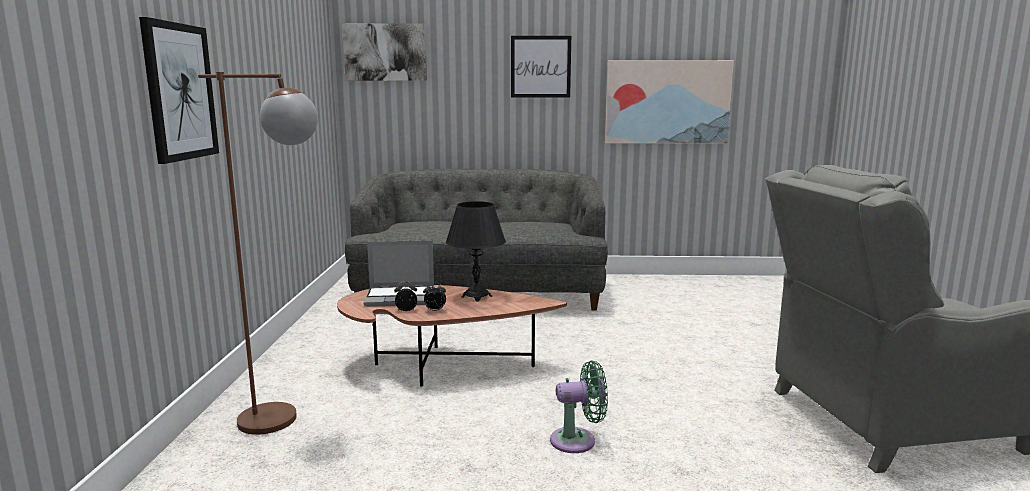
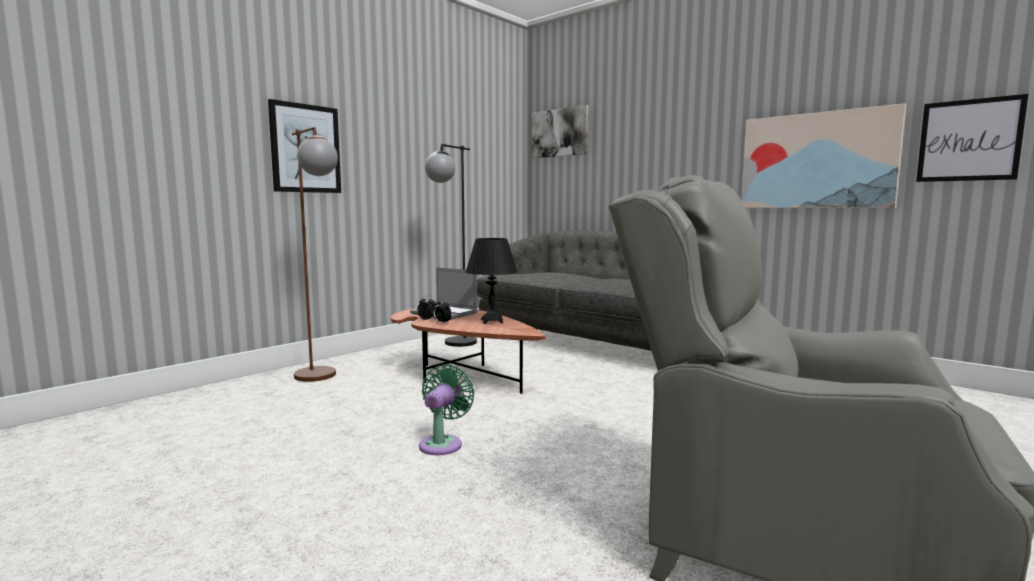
camera: 40 degrees right, 5 degrees down
picture [511,36,571,98] -> picture moved to [916,94,1028,182]
green fan [550,361,608,453] -> green fan turned 105 degrees counterclockwise [419,364,474,455]
none -> black floor lamp [425,144,477,347]

